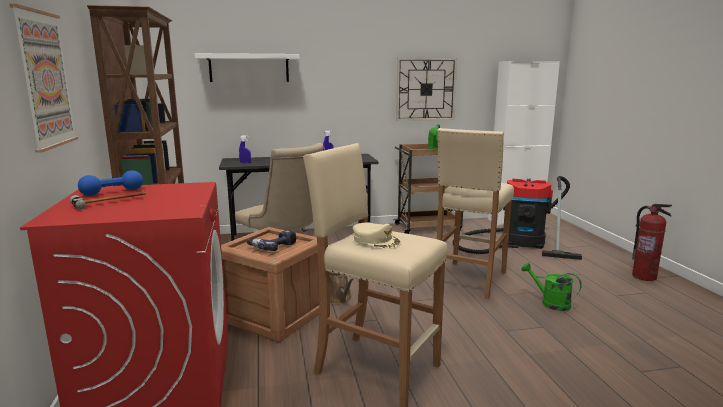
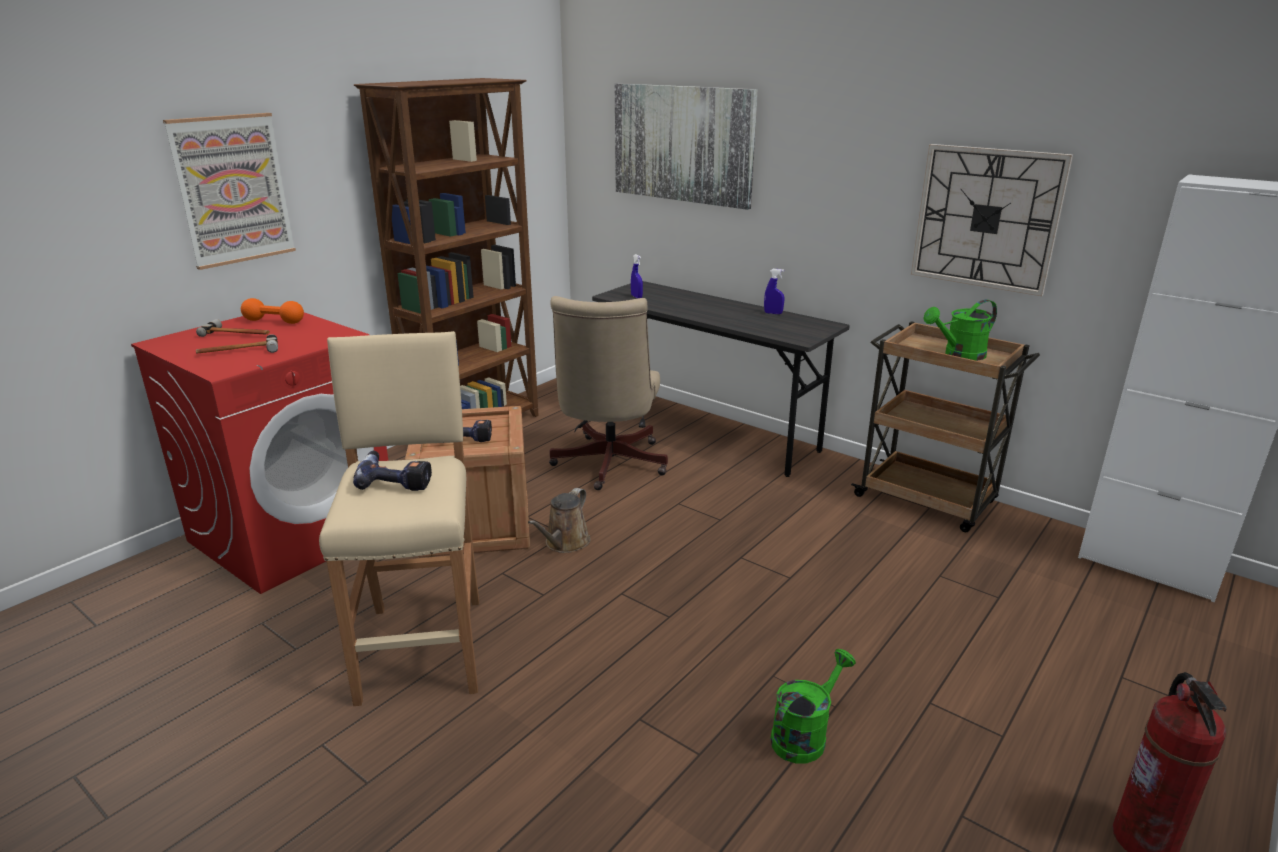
camera: 50 degrees right, 10 degrees up
blue dumbbell [78,170,143,196] -> orange dumbbell [241,298,304,324]
white shelf [195,53,300,82] -> picture [615,83,758,210]
beige cap [353,222,401,249] -> power drill [353,451,432,491]
beige stool [433,128,514,299] -> none
vacuum cleaner [453,176,582,260] -> none
green watering can [521,262,582,311] -> green watering can turned 45 degrees clockwise [771,649,856,763]
none -> hammer [196,334,278,353]

